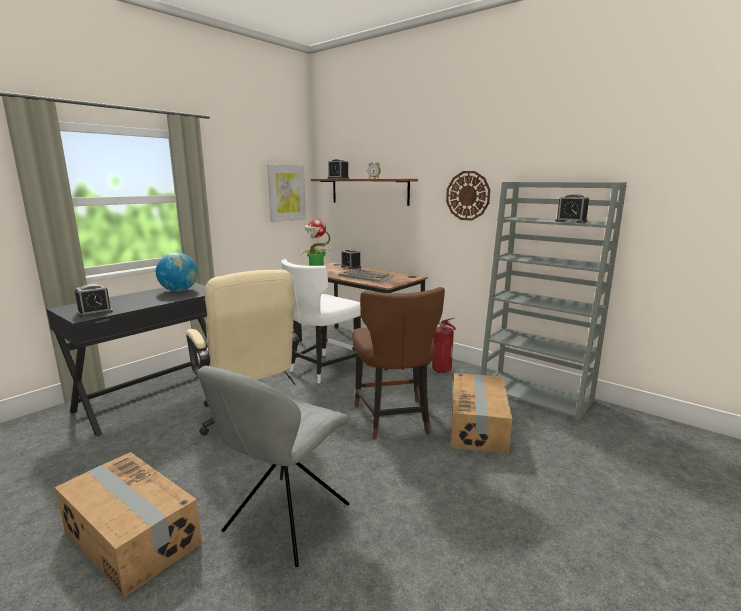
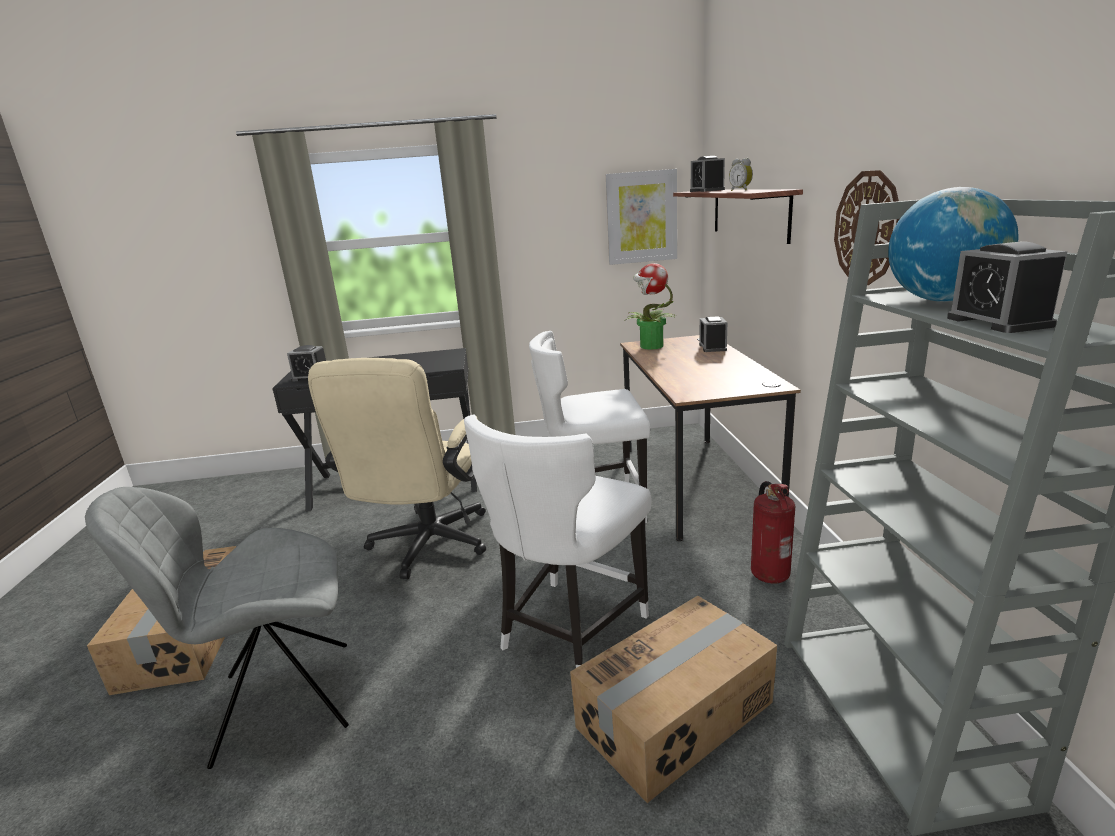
camera: 45 degrees right, 5 degrees up
globe [156,253,198,292] -> globe moved to [888,187,1018,302]
keyboard [339,269,393,282] -> none
brown chair [352,287,445,440] -> white chair [464,414,652,668]

